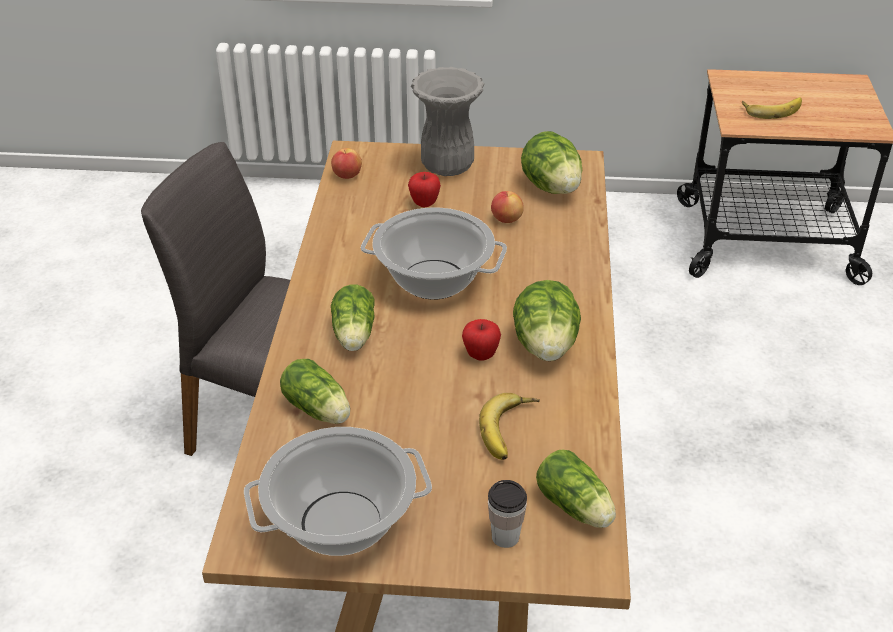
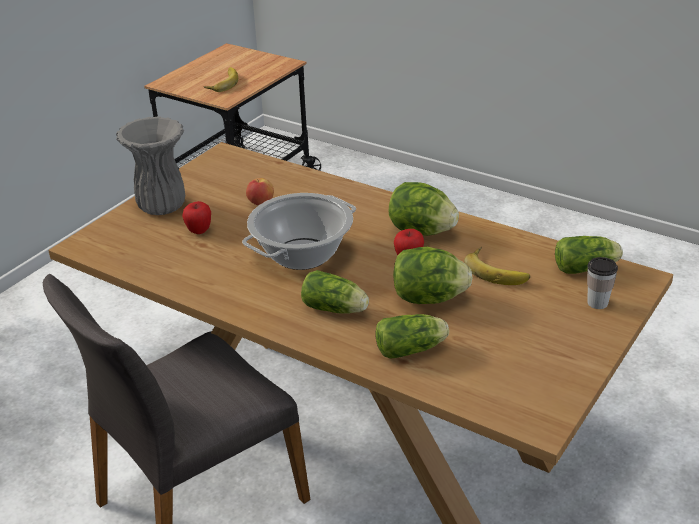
camera: 60 degrees left, 5 degrees down
cooking pot [244,427,432,556] -> none
apple [331,148,362,179] -> none
lettuce [521,131,582,194] -> lettuce moved to [393,247,473,304]

